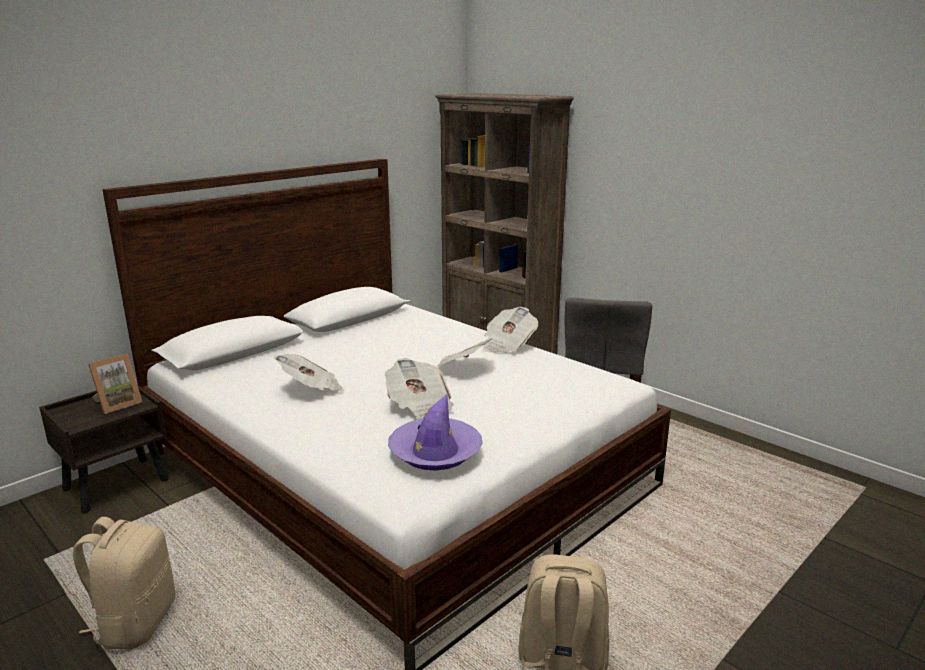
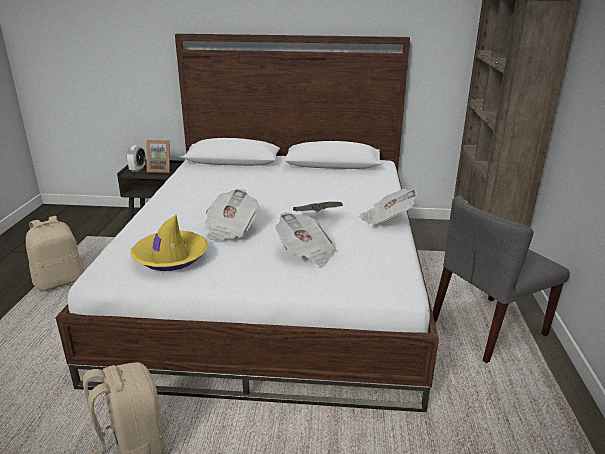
camera: 50 degrees right, 5 degrees up
newspaper [274,354,345,391] -> newspaper moved to [275,212,336,266]
purple hat [388,394,483,470] -> yellow hat [131,215,208,271]
none -> alarm clock [126,145,145,172]

